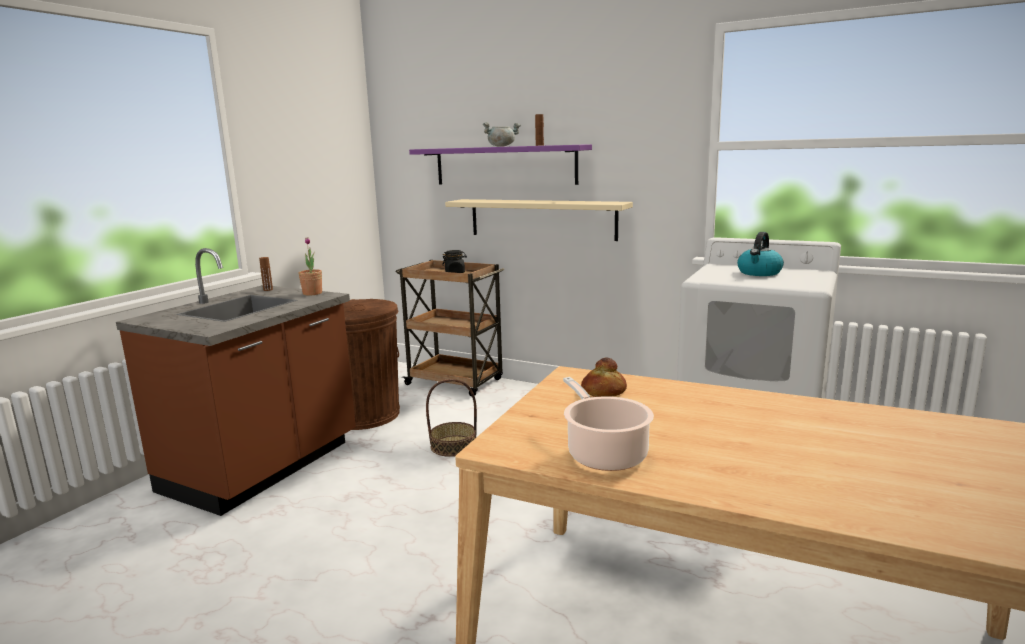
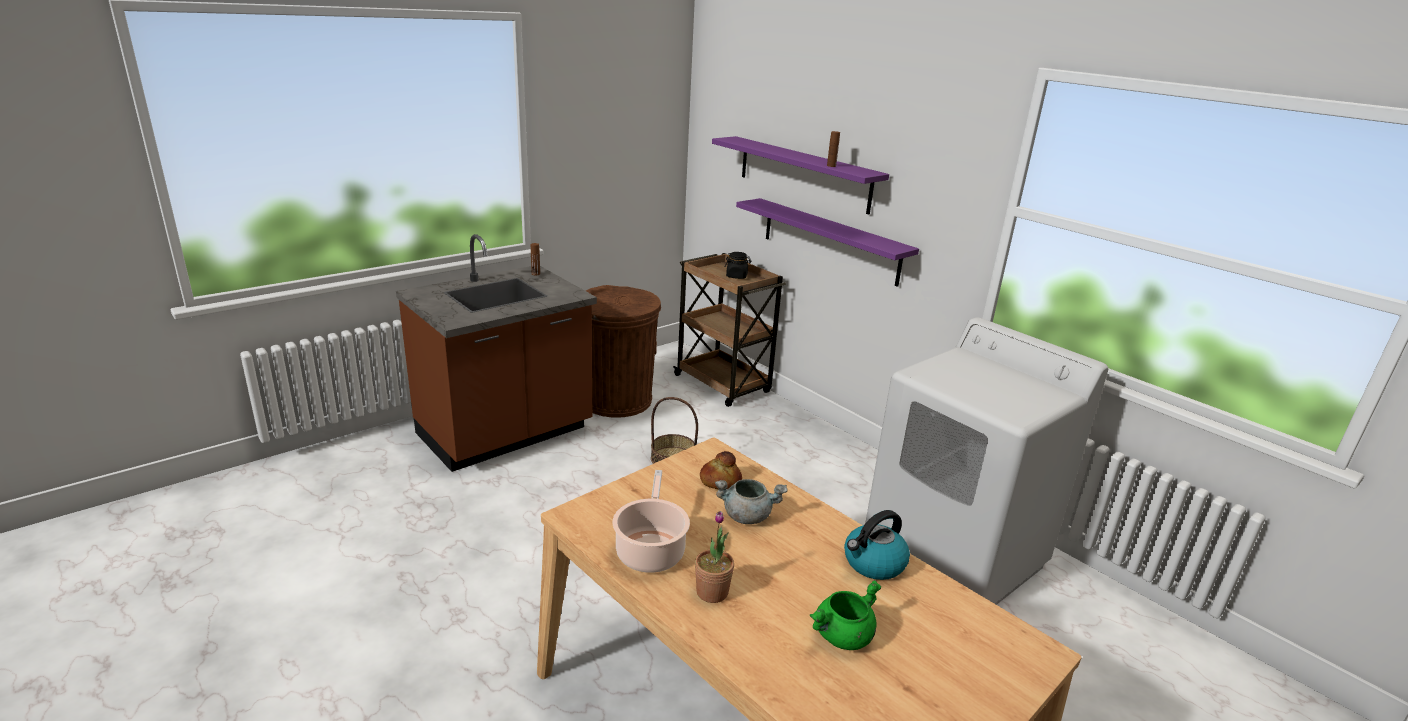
camera: 20 degrees right, 10 degrees up
potted plant [299,237,322,296] -> potted plant moved to [695,511,734,603]
beige shelf [445,199,633,241] -> purple shelf [736,198,919,287]
grey cooking pot [483,122,521,147] -> grey cooking pot moved to [715,479,788,524]
kettle [737,232,784,276] -> kettle moved to [844,510,910,580]
none -> green cooking pot [810,580,881,650]

